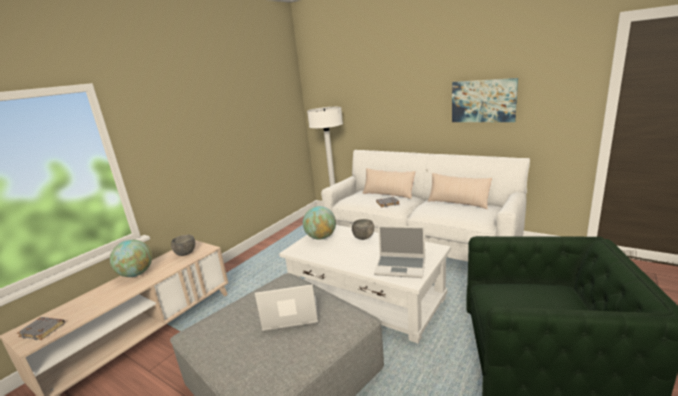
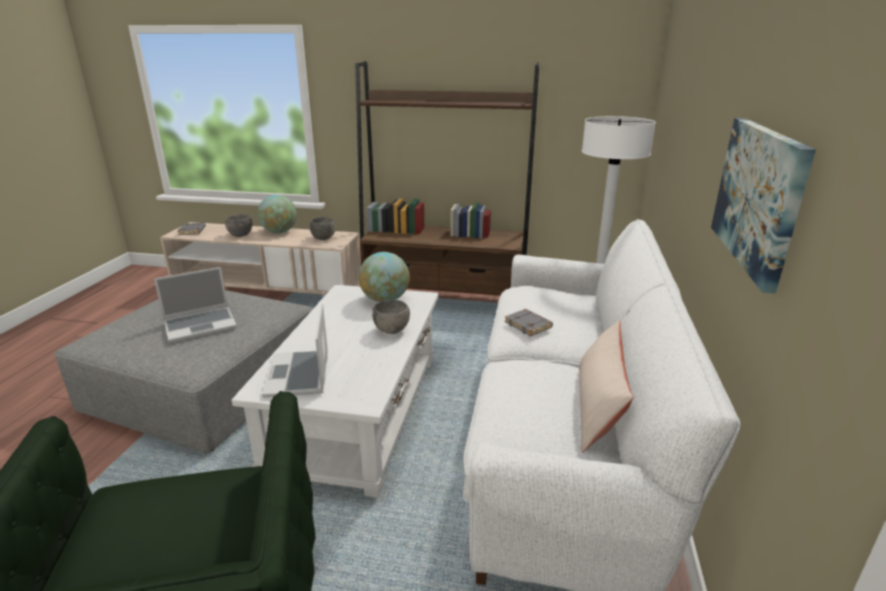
camera: 65 degrees right, 5 degrees up
laptop [255,284,318,331] -> laptop turned 90 degrees clockwise [154,267,237,343]
beige pillow [362,168,415,199] -> none
none -> grey bowl [225,214,252,237]
none -> brown bookcase [355,61,539,296]

